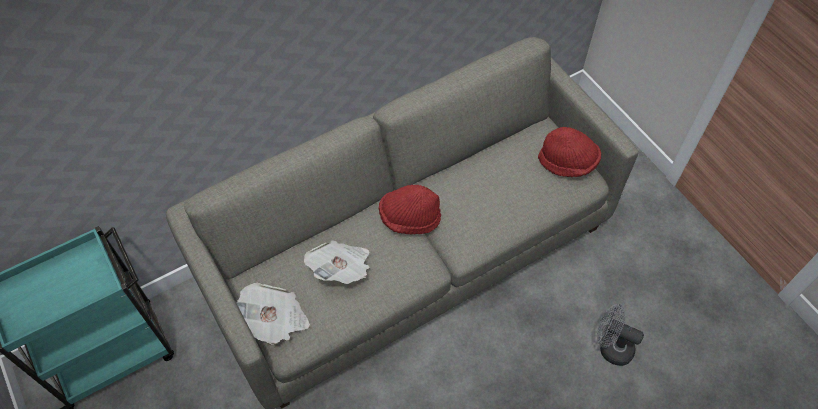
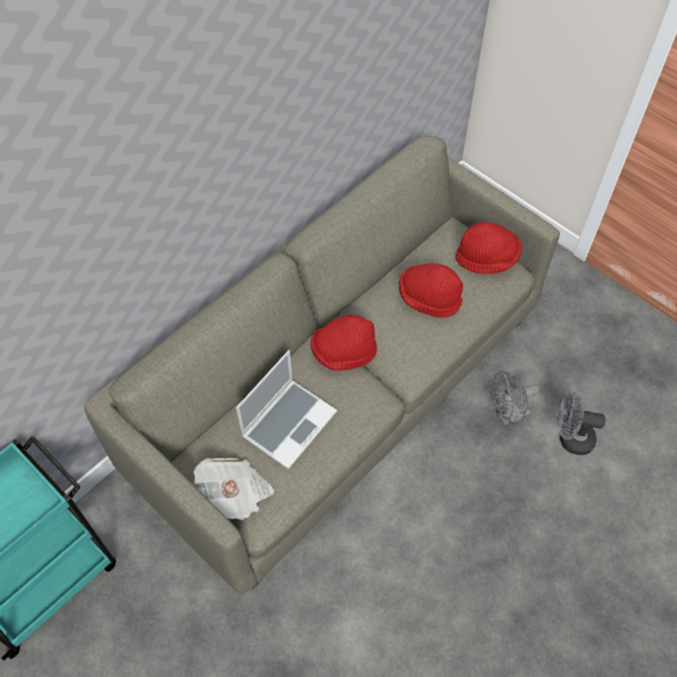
camera: 15 degrees left, 0 degrees up
newspaper [304,240,370,284] -> laptop [236,350,337,469]
none -> red hat [399,263,463,318]
none -> grey fan [490,372,540,425]

